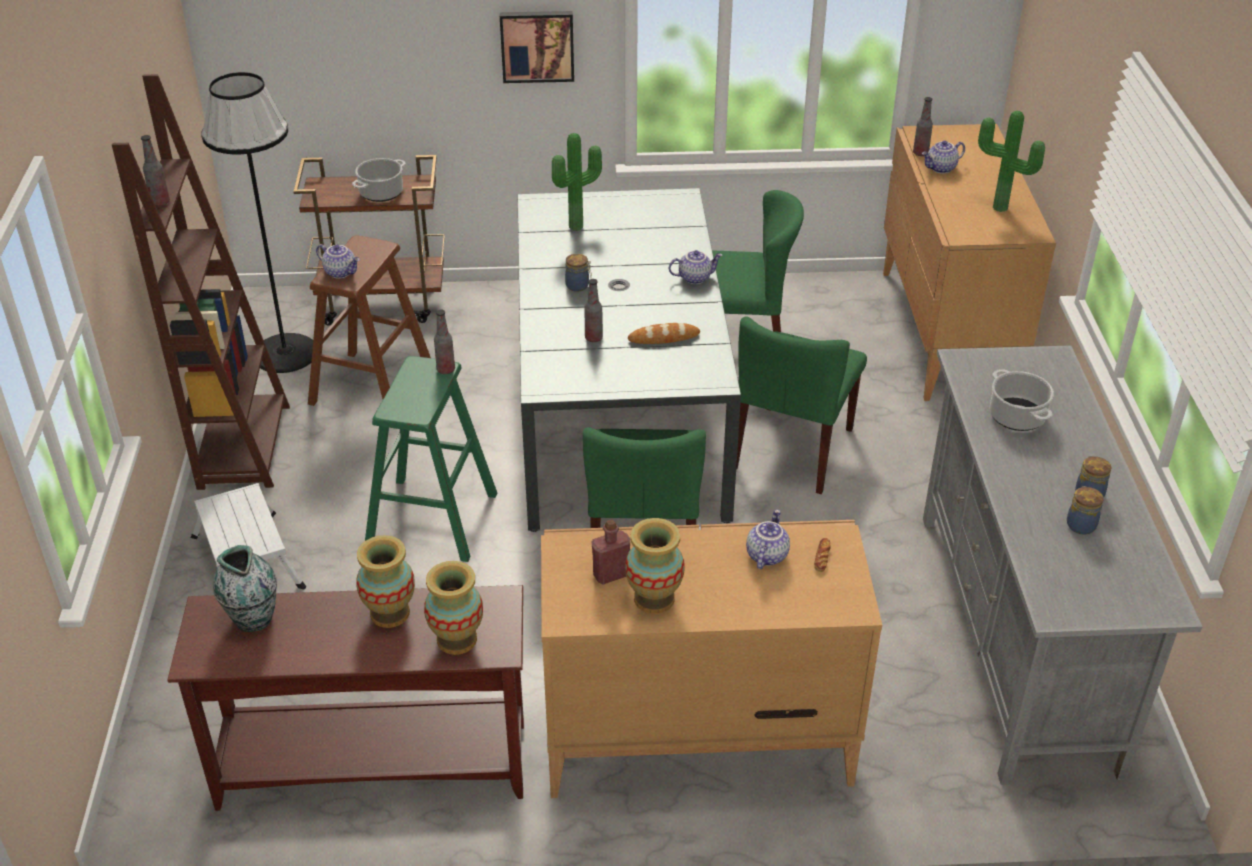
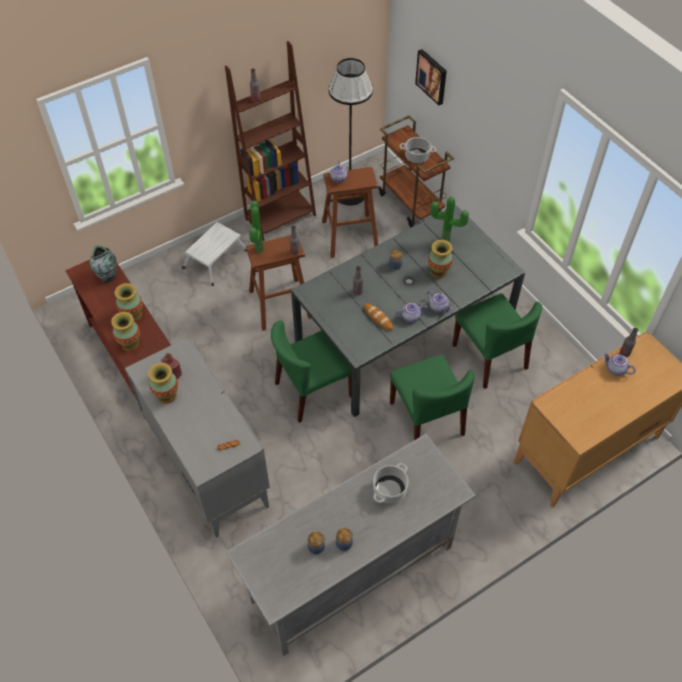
camera: 60 degrees right, 15 degrees up
green stool [365,356,497,562] -> brown stool [246,235,311,331]
picture [500,11,574,83] -> picture moved to [415,49,447,105]
brown cabinet [541,520,882,798] -> grey cabinet [125,338,270,538]
green chair [736,316,867,494] -> green chair turned 105 degrees counterclockwise [390,354,475,440]
teapot [746,509,790,569] -> teapot moved to [396,303,428,323]
potted plant [978,111,1045,212] -> potted plant moved to [249,201,264,253]
none -> vase [428,240,453,278]

